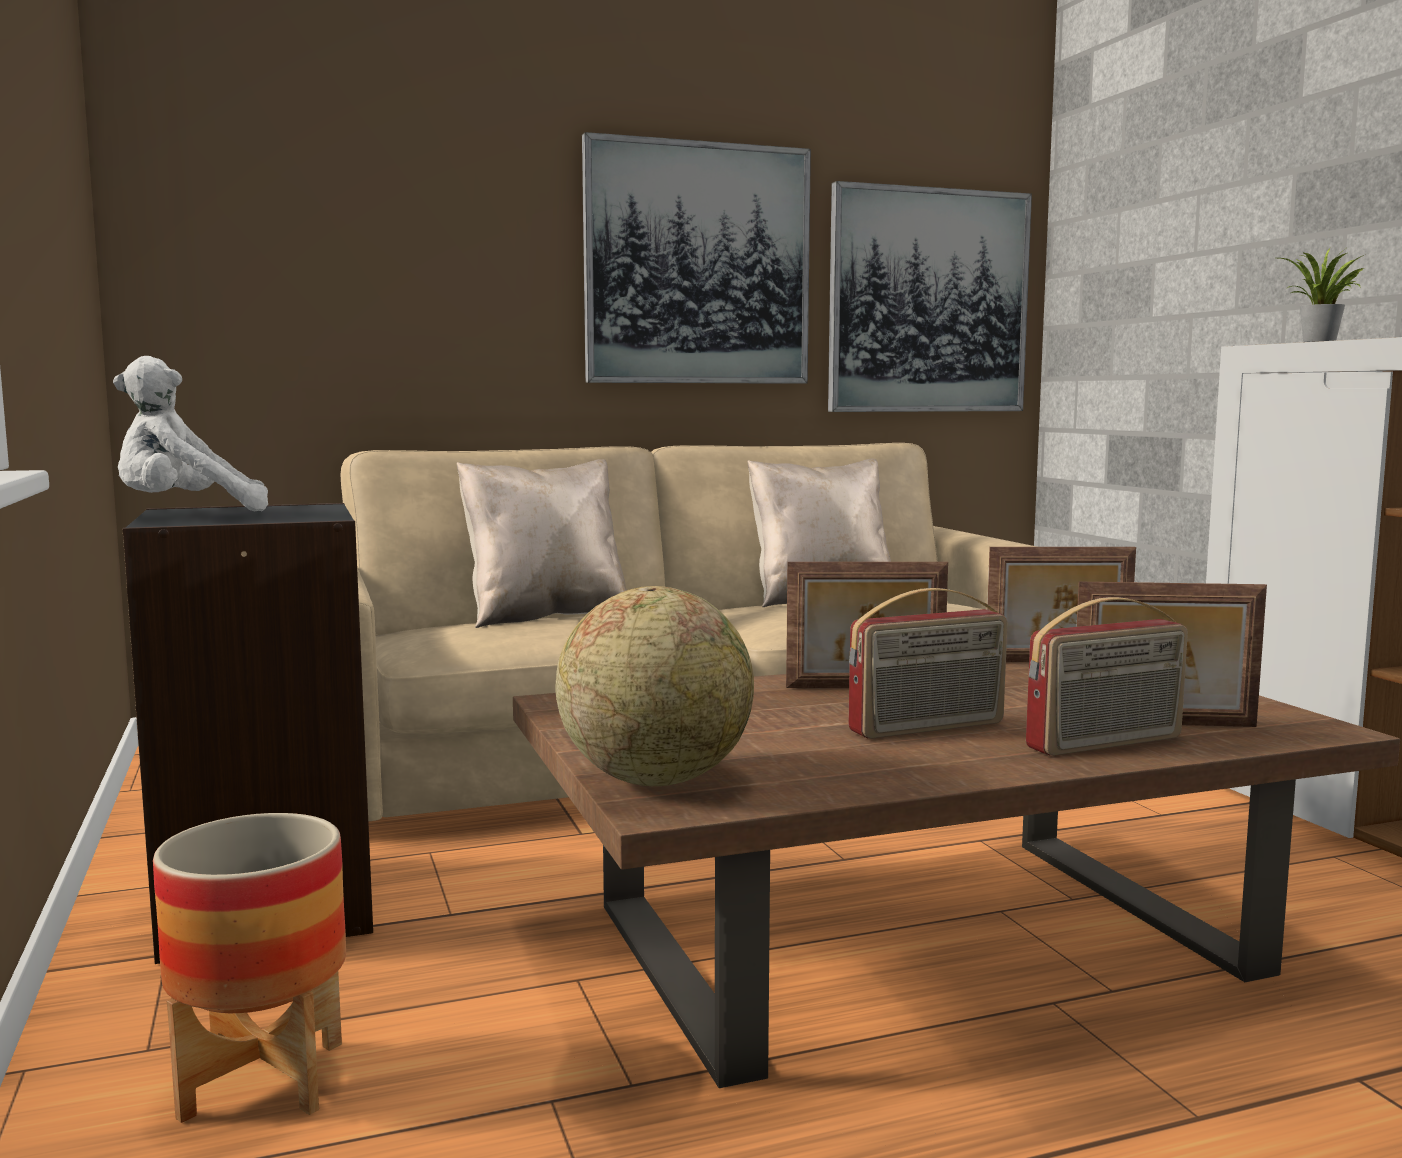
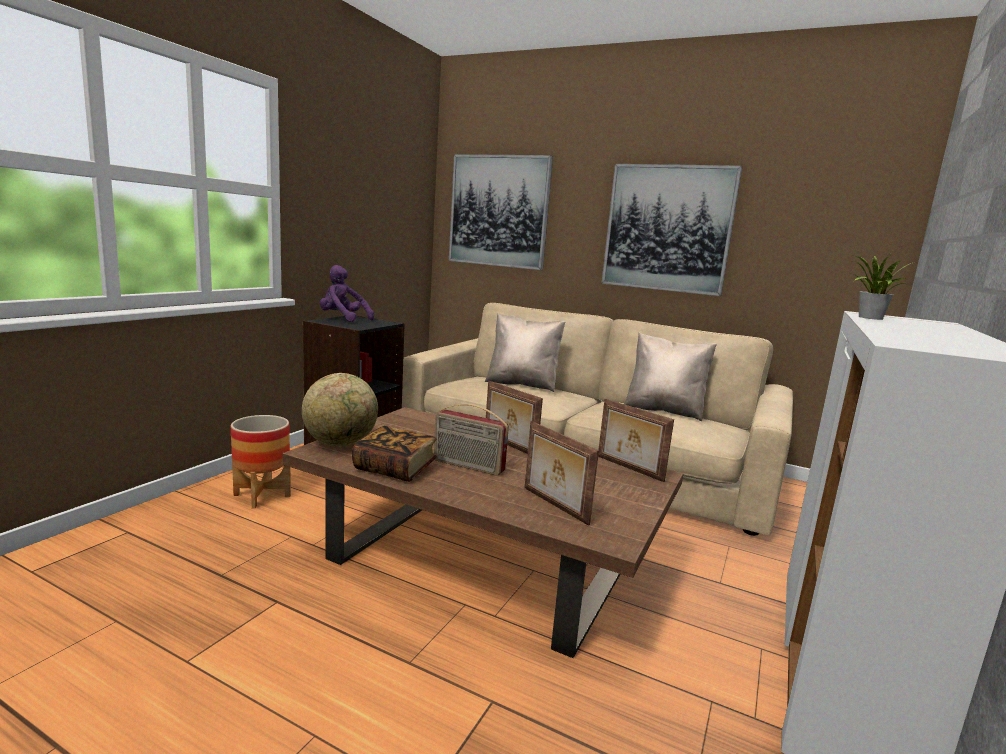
camera: 45 degrees right, 5 degrees up
white plush toy [113,356,268,511] -> purple plush toy [320,265,374,322]
picture [828,181,1032,412] -> picture moved to [449,154,553,270]
radio [1026,597,1188,756] -> none
none -> book [352,426,437,482]

